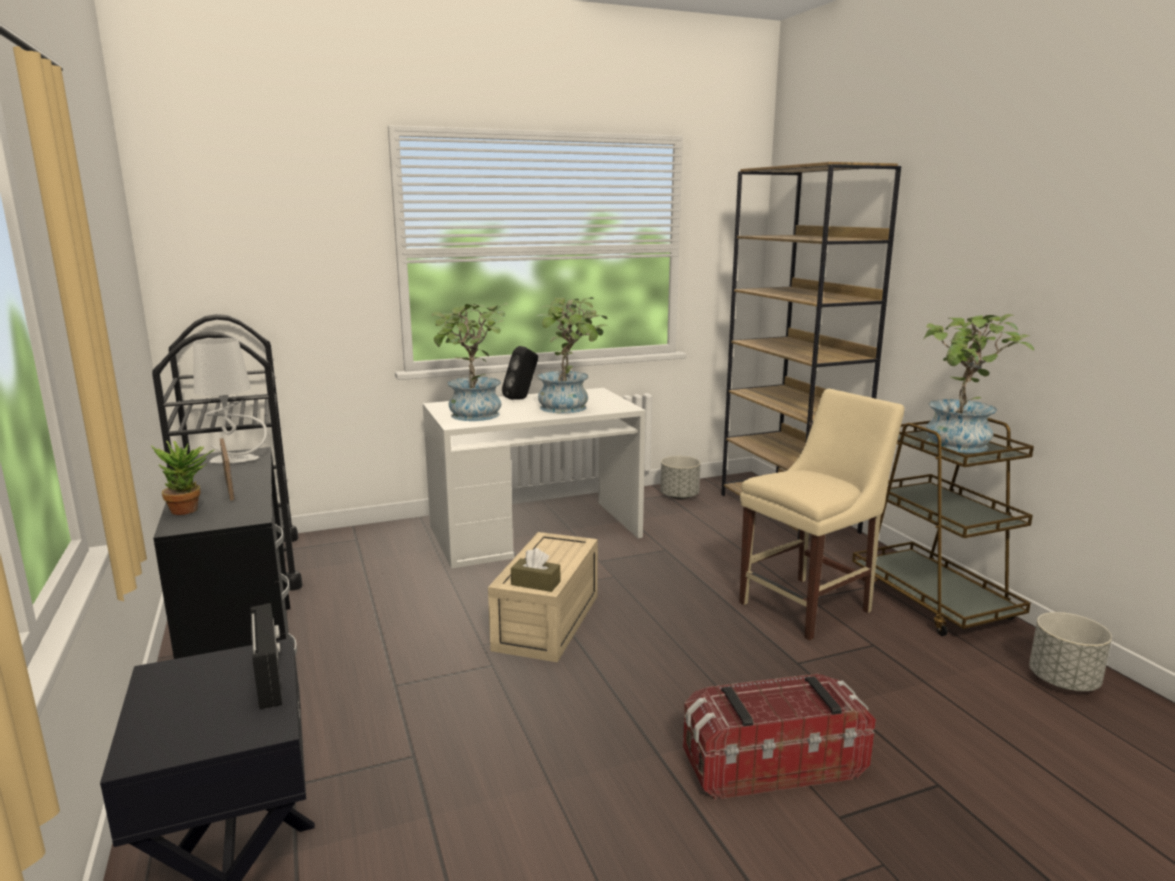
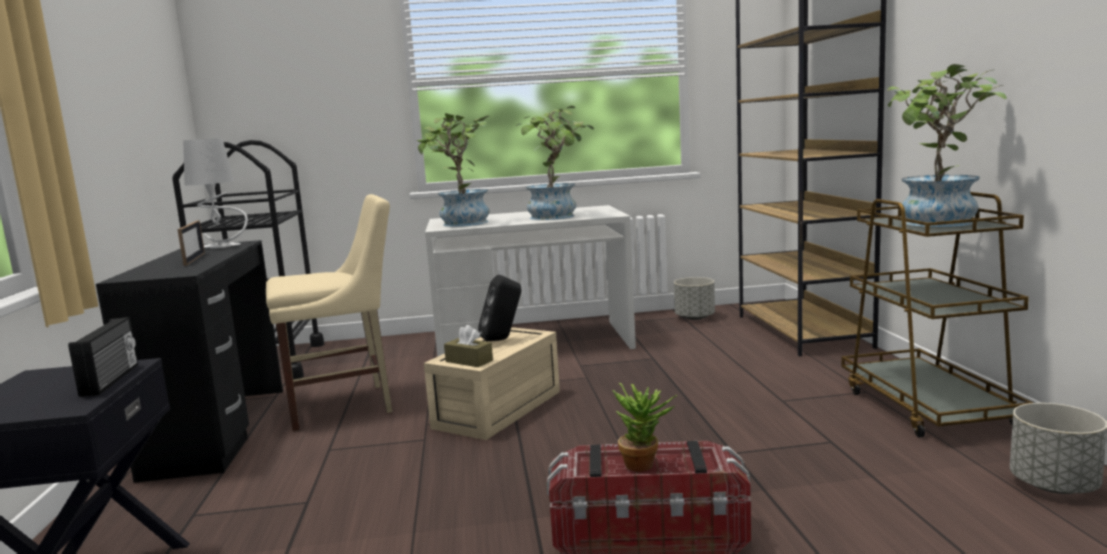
camera: 15 degrees right, 5 degrees down
potted plant [151,441,214,515] -> potted plant moved to [612,383,677,472]
black speaker [502,346,538,400] -> black speaker moved to [478,275,521,341]
beige chair [739,389,904,641] -> beige chair moved to [266,194,392,431]

